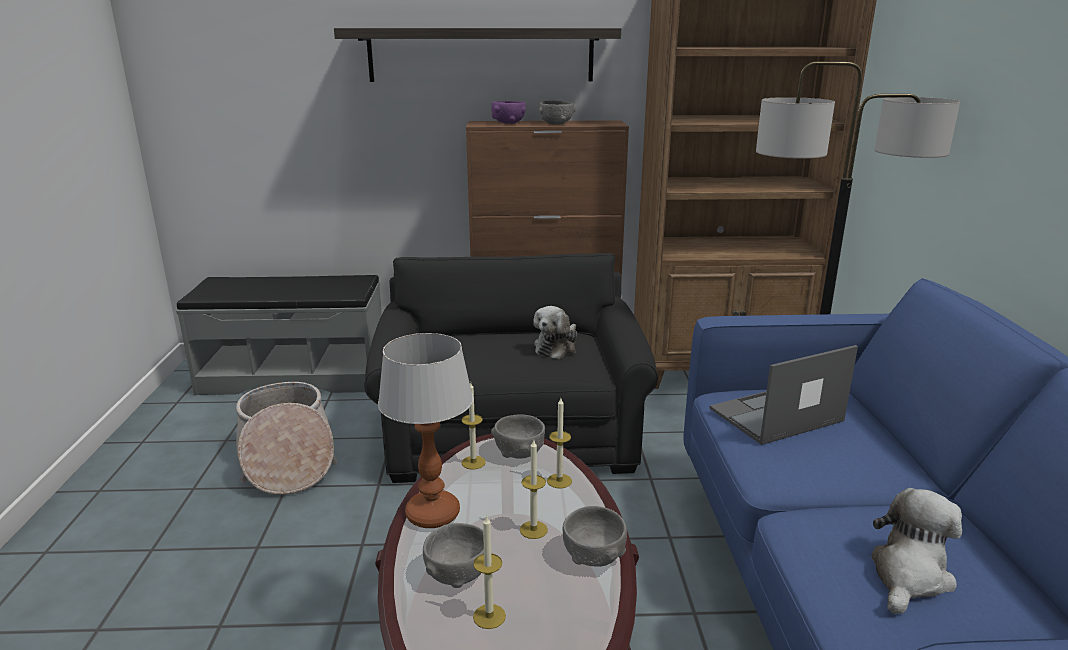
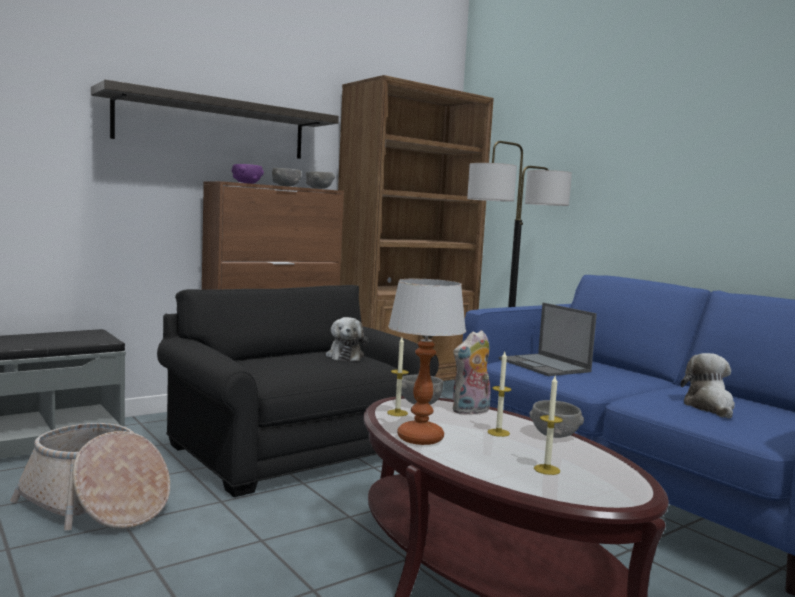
camera: 35 degrees left, 15 degrees down
grey bowl [423,523,484,588] -> grey bowl moved to [306,171,335,189]
candle [547,398,572,488] -> plush toy [453,330,491,415]
laptop [709,345,858,445] -> laptop turned 60 degrees counterclockwise [499,303,597,376]

